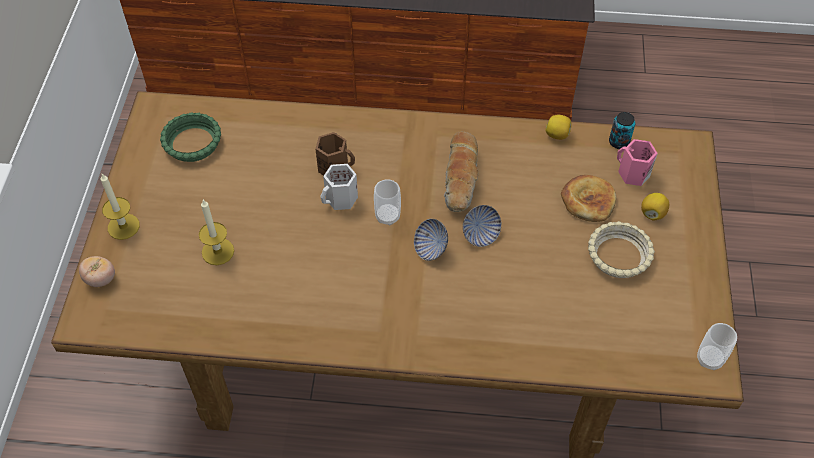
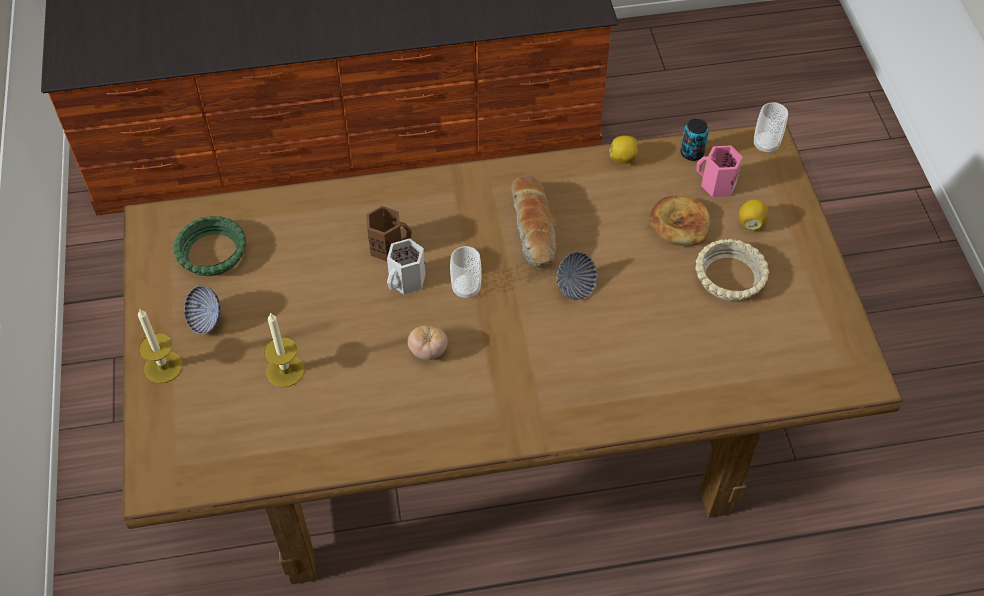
camera: 15 degrees left, 0 degrees up
tomato [79,256,115,287] -> tomato moved to [407,325,448,360]
bowl [414,219,448,261] -> bowl moved to [184,286,221,334]
cup [697,323,737,370] -> cup moved to [753,102,788,153]

